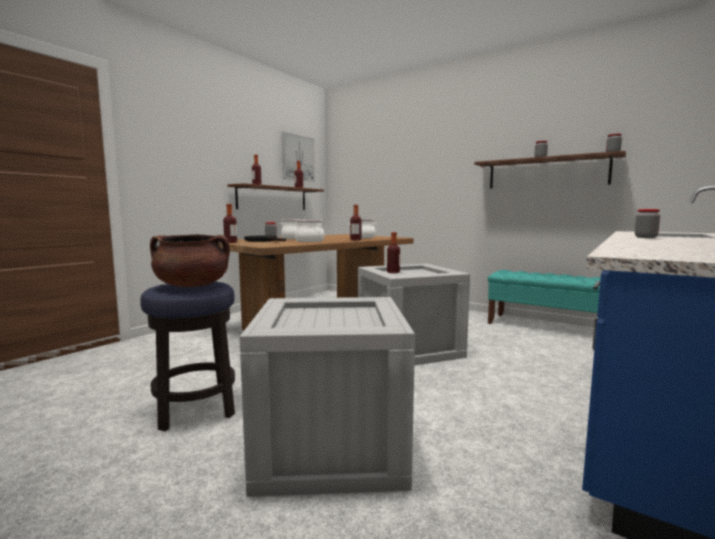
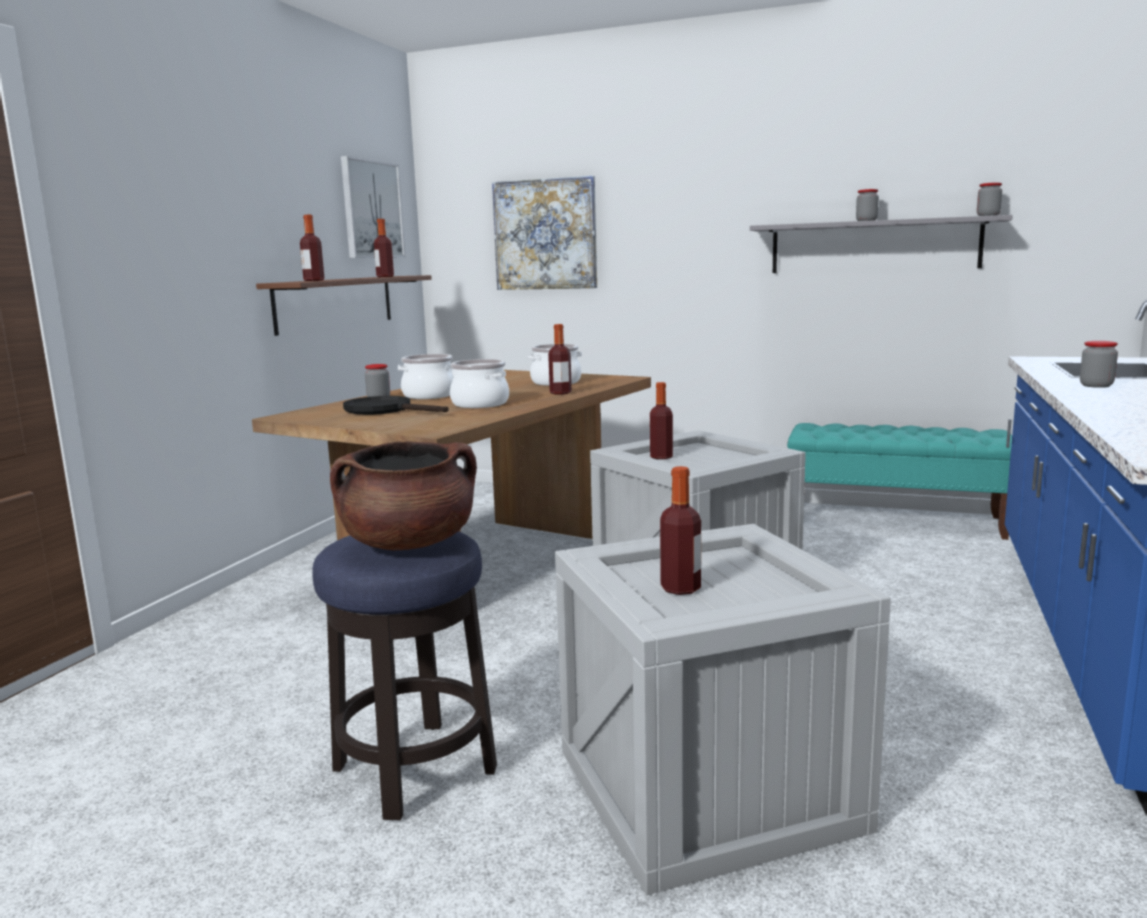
camera: 15 degrees left, 5 degrees up
bottle [223,204,237,243] -> bottle moved to [660,466,701,595]
brown shelf [474,151,626,189] -> grey shelf [750,215,1013,273]
none -> picture [492,176,597,290]

